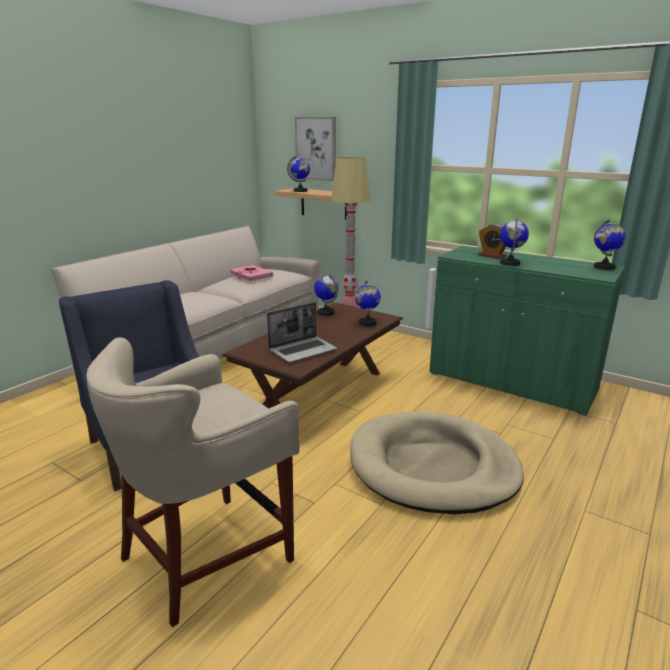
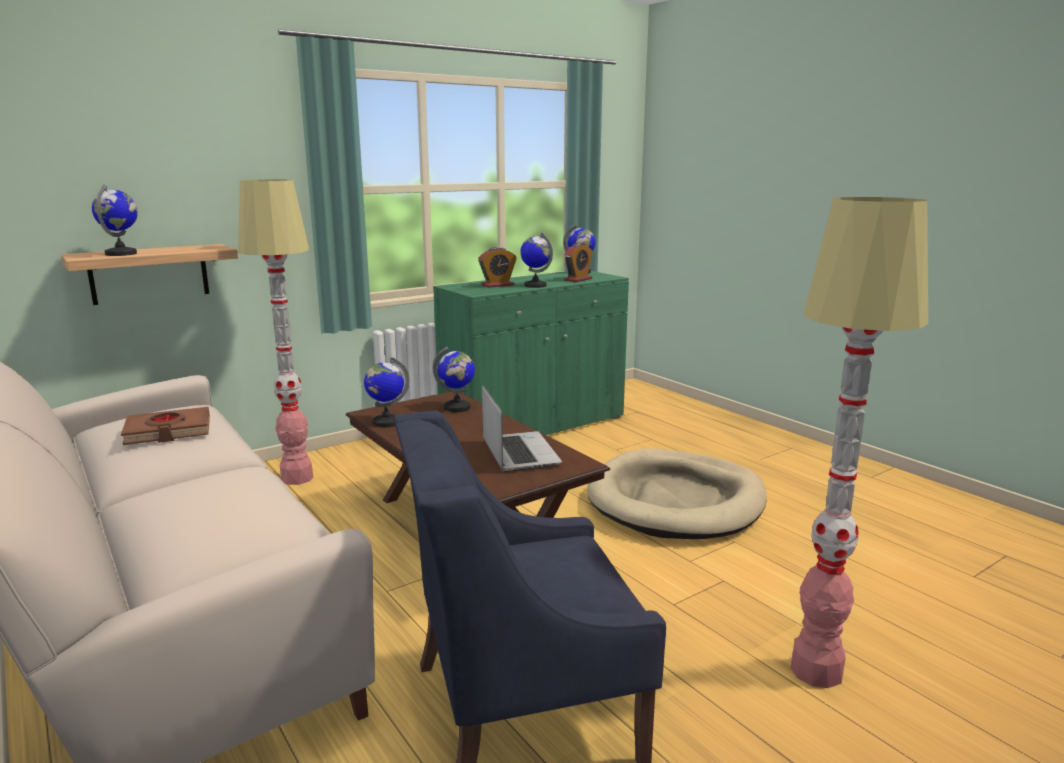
camera: 70 degrees left, 5 degrees down
beige stool [86,337,300,627] -> floor lamp [790,197,928,688]
pink book [230,265,273,282] -> brown book [121,407,210,445]
picture [295,117,336,181] -> none
none -> alarm clock [564,243,593,282]

